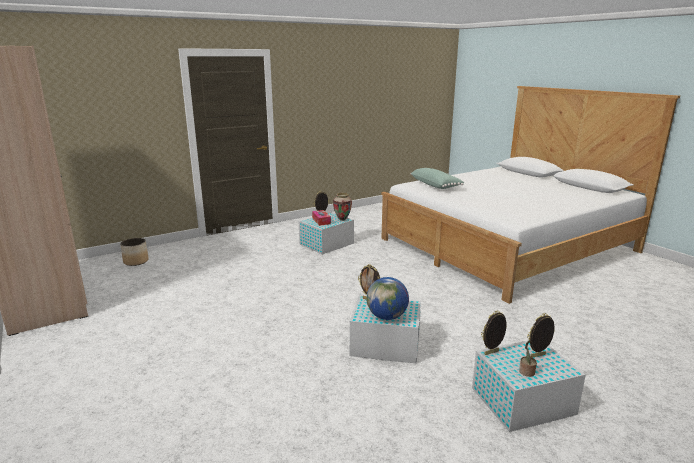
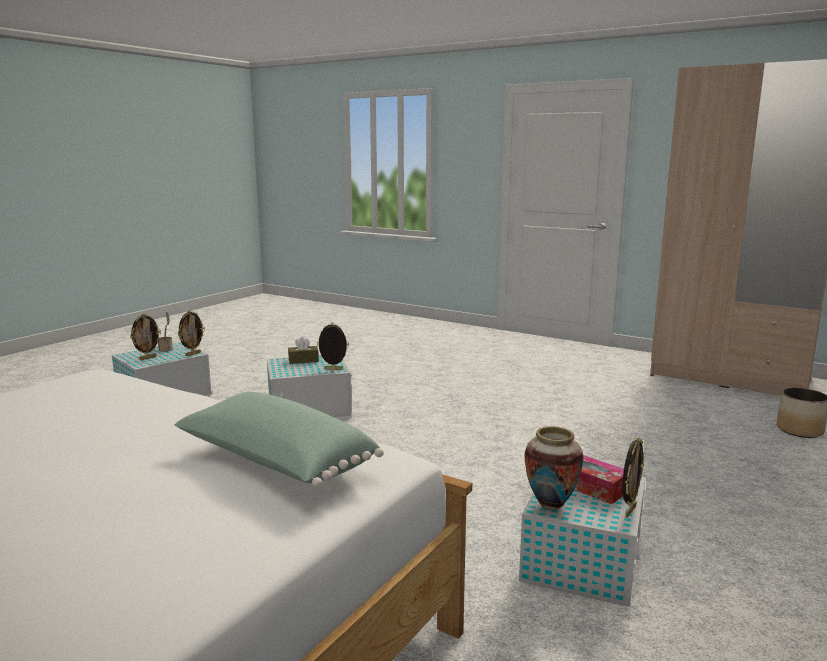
camera: 155 degrees right, 5 degrees down
globe [366,277,409,320] -> brown tissue box [288,337,319,364]

